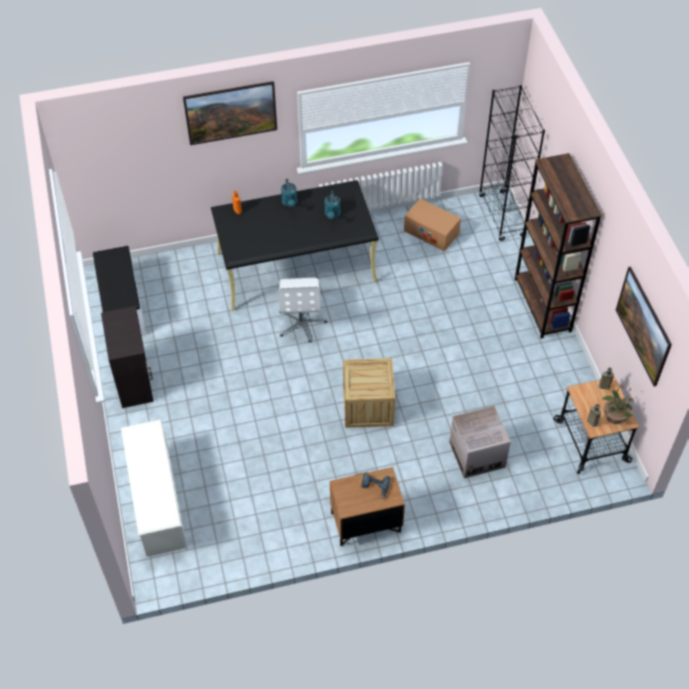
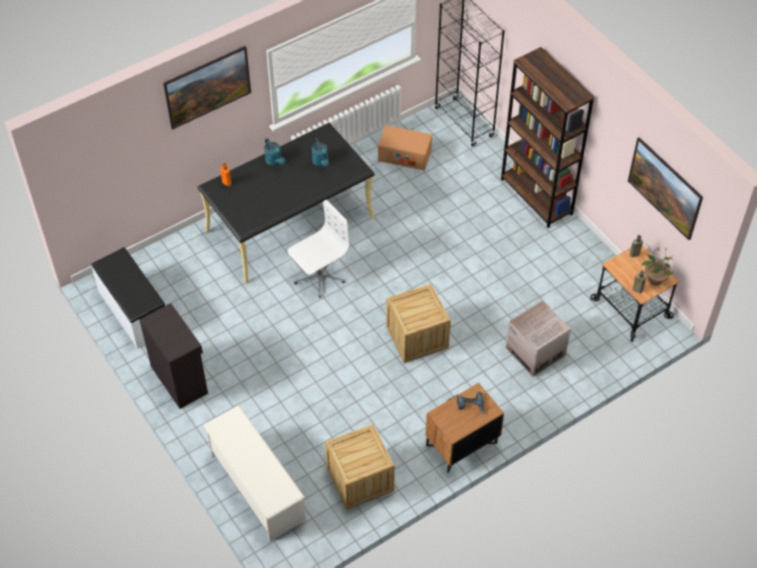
camera: 20 degrees left, 0 degrees up
white office chair [279,278,327,343] -> white office chair turned 105 degrees counterclockwise [288,200,350,298]
none -> crate [325,424,395,510]

